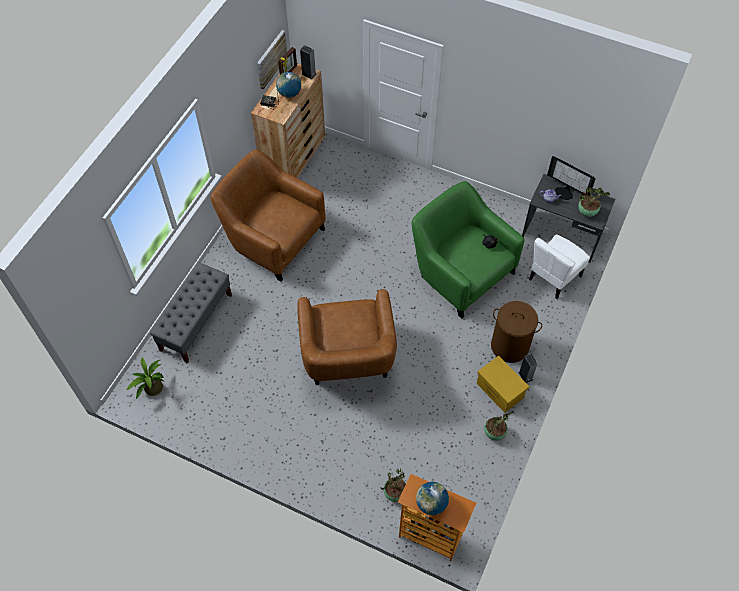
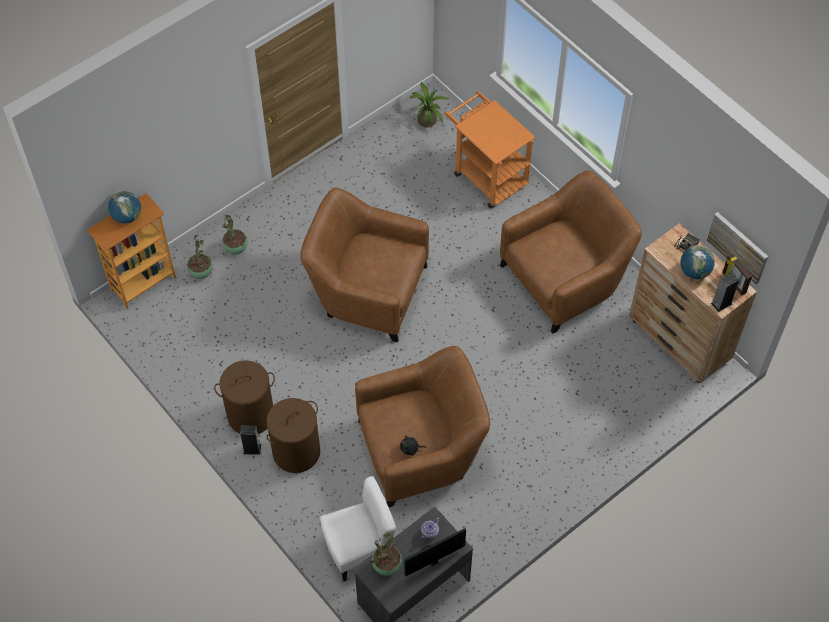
camera: 115 degrees right, 0 degrees up
grey bench [150,263,232,364] -> orange cart [445,91,536,209]
green armchair [412,181,524,318] -> brown armchair [355,346,490,507]
yellow storage box [477,356,529,413] -> brown laundry basket [214,360,275,434]
potted plant [484,410,514,441] -> potted plant moved to [222,215,248,255]
white chair [529,234,590,299] -> white chair turned 90 degrees clockwise [320,476,396,581]

